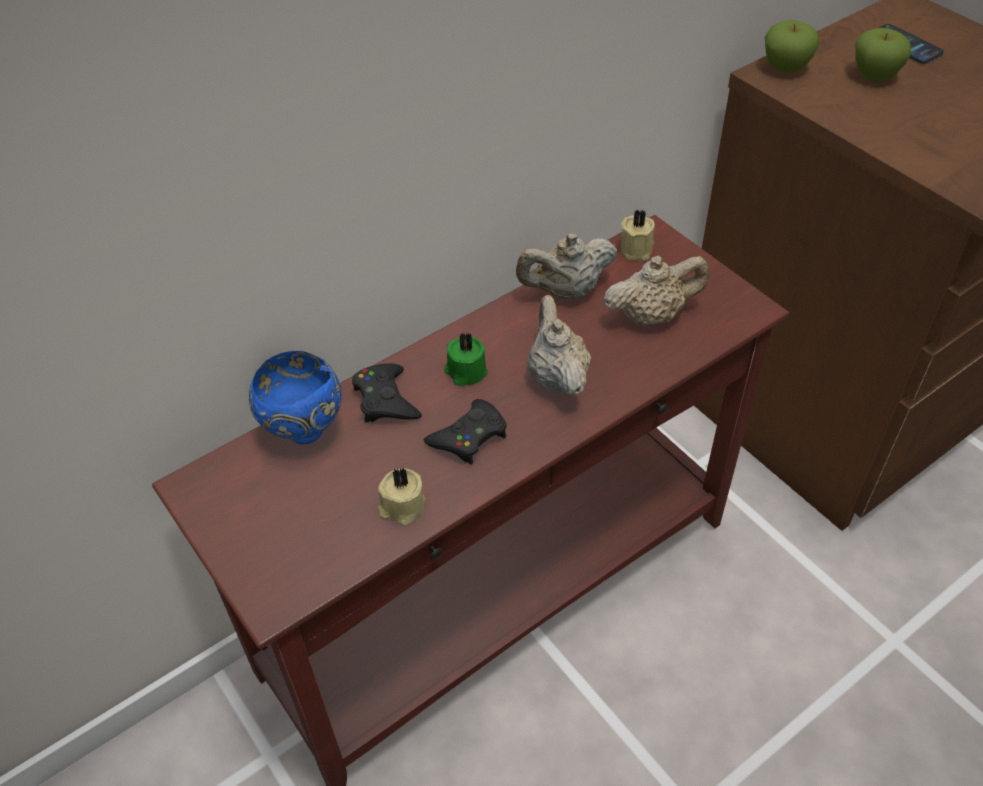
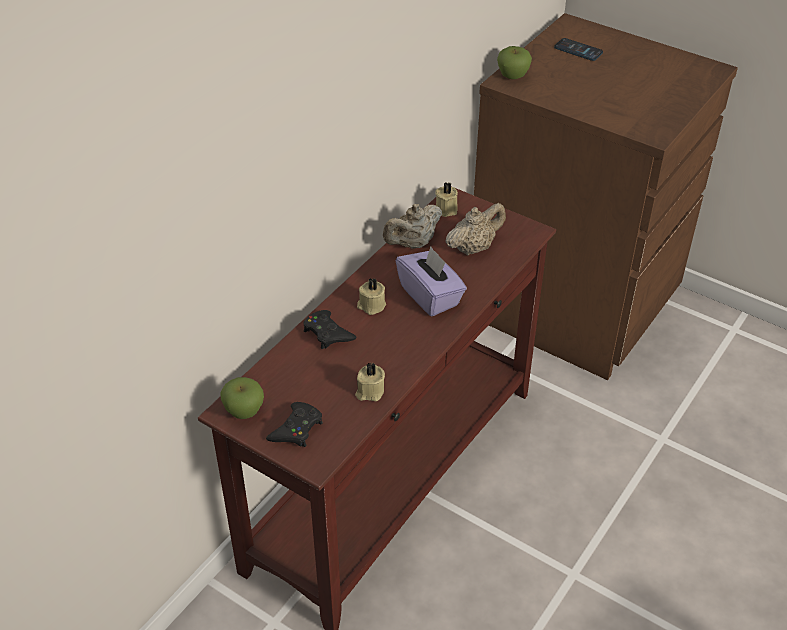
camera: 20 degrees left, 5 degrees down
blue bowl [249,351,342,444] -> none
black game controller [424,399,507,465] -> black game controller moved to [266,402,323,447]
green candle [444,332,488,386] -> beige candle [357,278,386,315]
beige teapot [527,295,591,396] -> purple tissue box [396,246,467,316]
apple [855,28,912,82] -> apple moved to [220,377,264,419]

